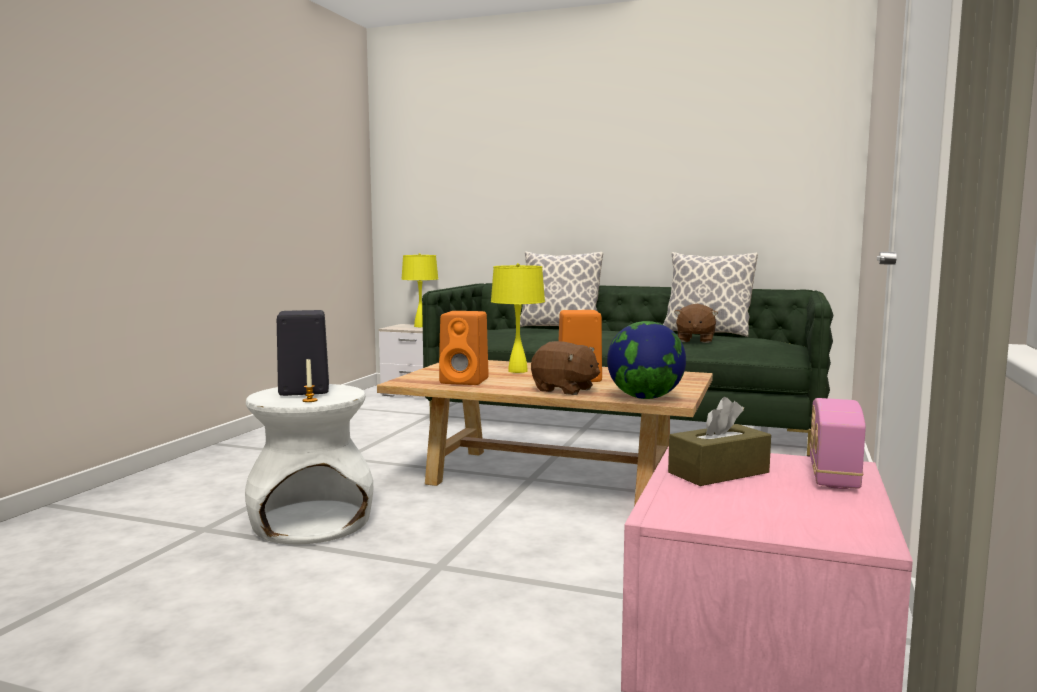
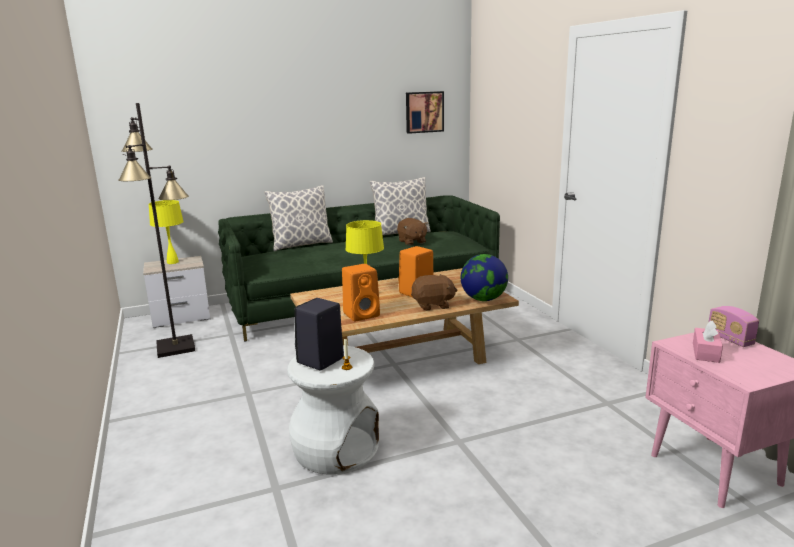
camera: 40 degrees left, 10 degrees up
brown tissue box [668,397,771,486] -> pink tissue box [693,321,723,363]
none -> black floor lamp [118,103,195,358]
none -> picture [406,91,444,134]

